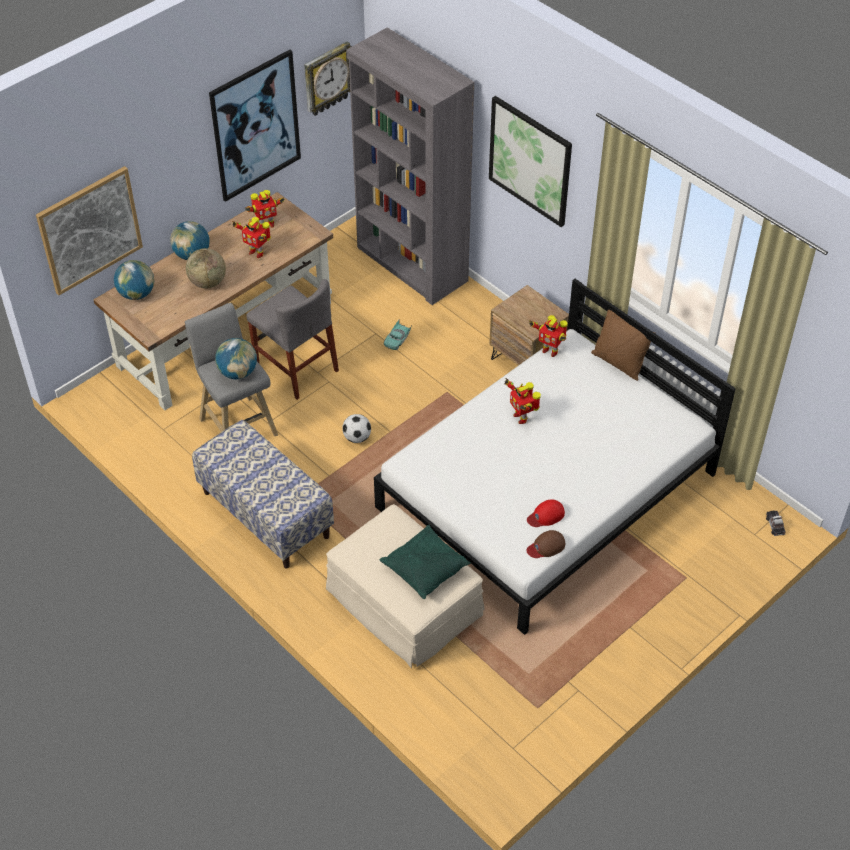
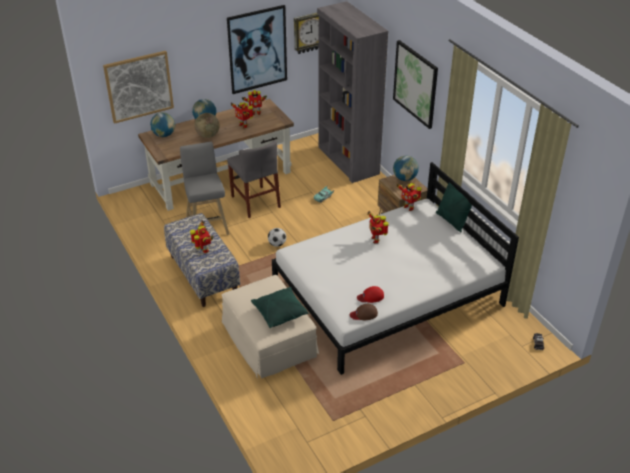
camera: 15 degrees right, 10 degrees down
globe [215,338,257,379] -> globe moved to [393,156,419,181]
brown pillow [591,310,655,381] -> green pillow [436,183,472,232]
none -> toy robot [190,220,214,253]

